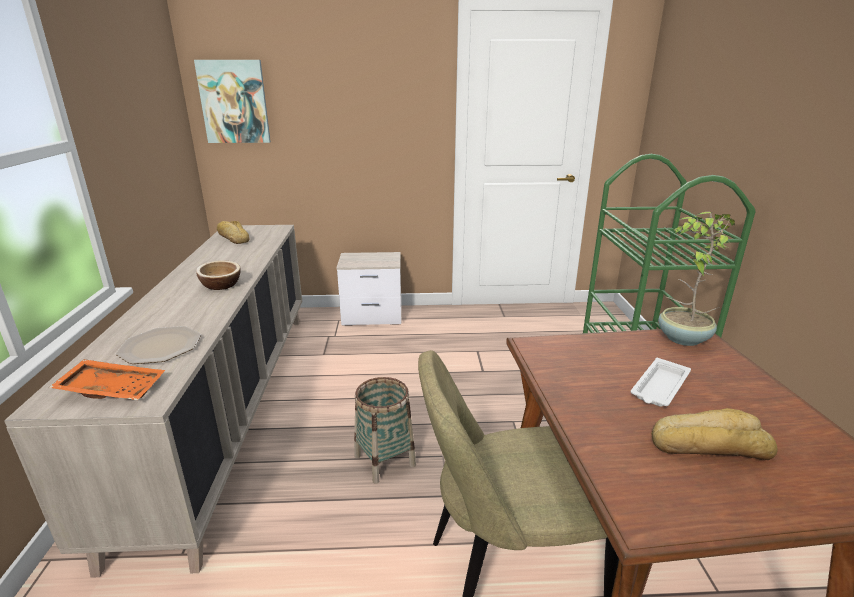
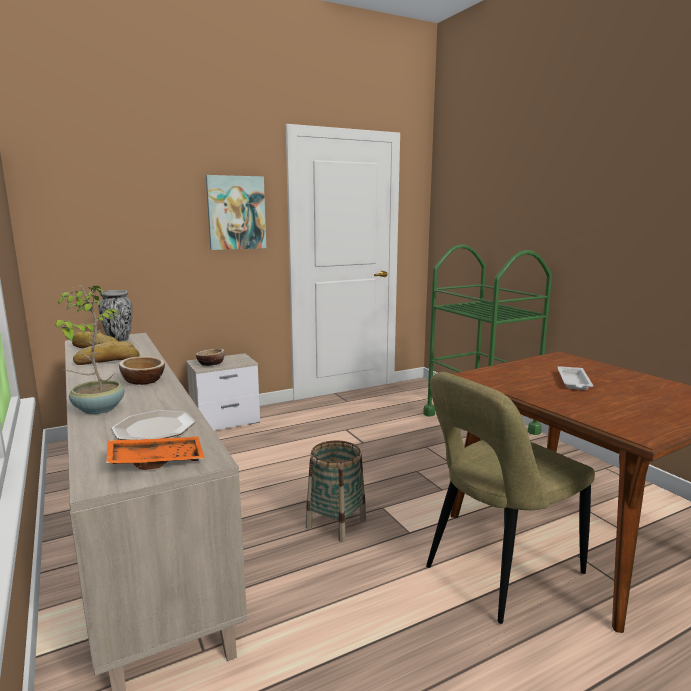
camera: 25 degrees left, 10 degrees down
picture [194,60,271,143] -> picture moved to [206,175,266,250]
bread [651,408,777,460] -> bread moved to [73,341,140,365]
potted plant [658,212,735,346] -> potted plant moved to [56,285,124,414]
none -> vase [98,290,132,342]
none -> bowl [196,349,225,366]

